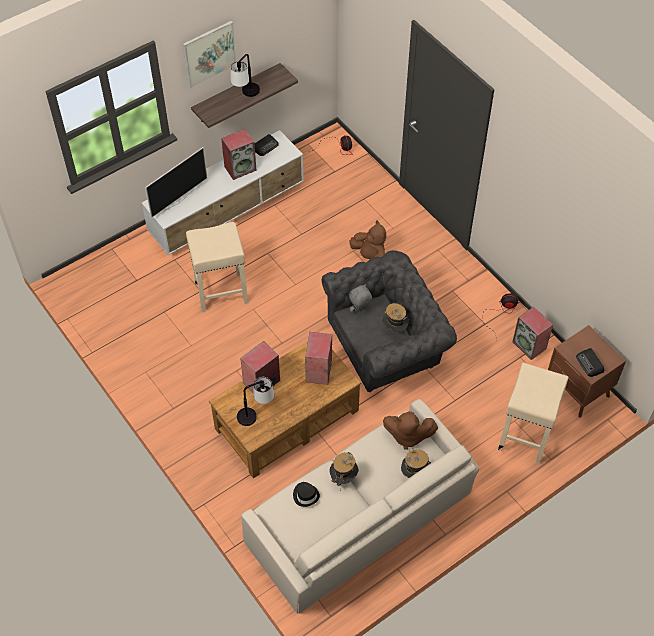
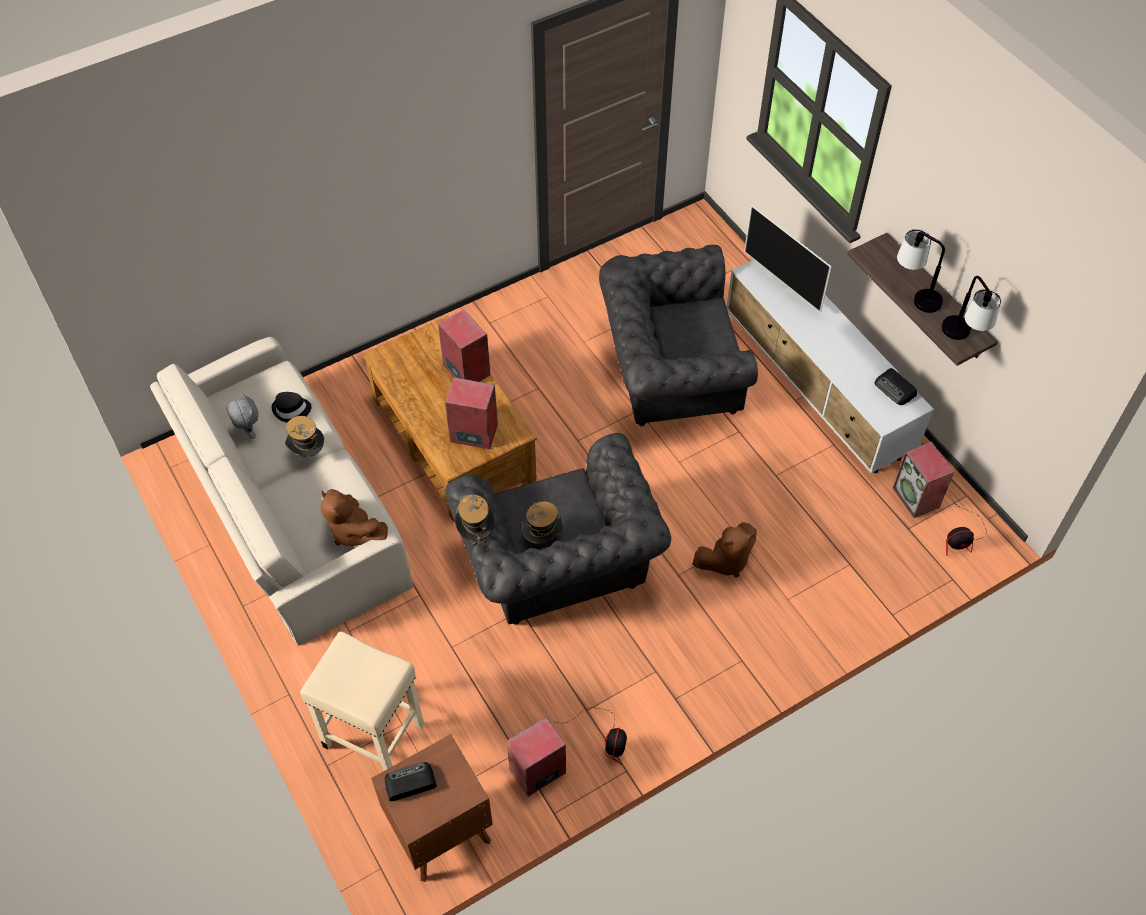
camera: 95 degrees right, 0 degrees up
picture [183,21,236,88] -> none
beige stool [186,222,248,312] -> grey armchair [599,245,758,426]
speaker [221,129,257,180] -> speaker moved to [893,441,954,518]
table lamp [237,377,274,426] -> table lamp moved to [942,276,1001,340]
grey plush toy [349,284,372,313] -> grey plush toy moved to [227,393,258,439]
brown plush toy [383,411,438,450] -> brown plush toy turned 60 degrees counterclockwise [320,489,388,546]
hat [401,448,431,478] -> hat moved to [455,495,495,546]

